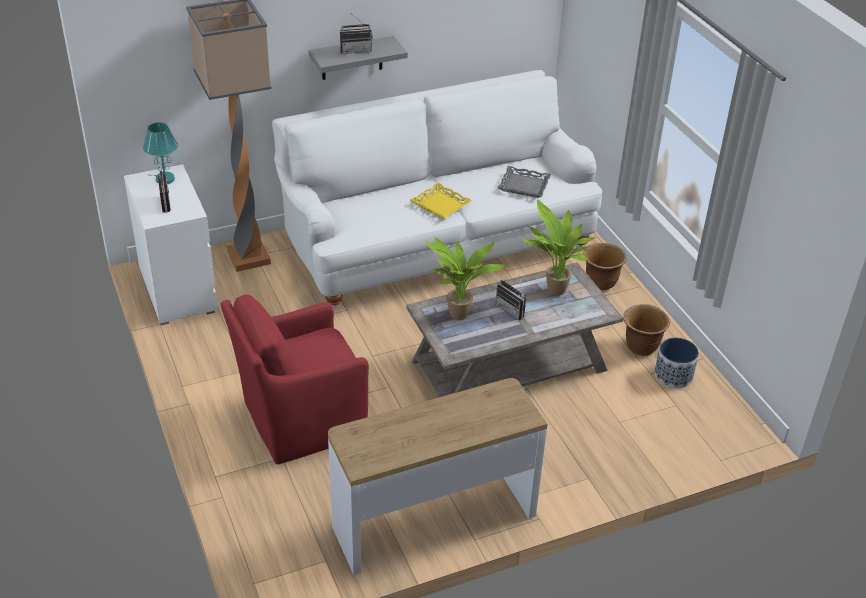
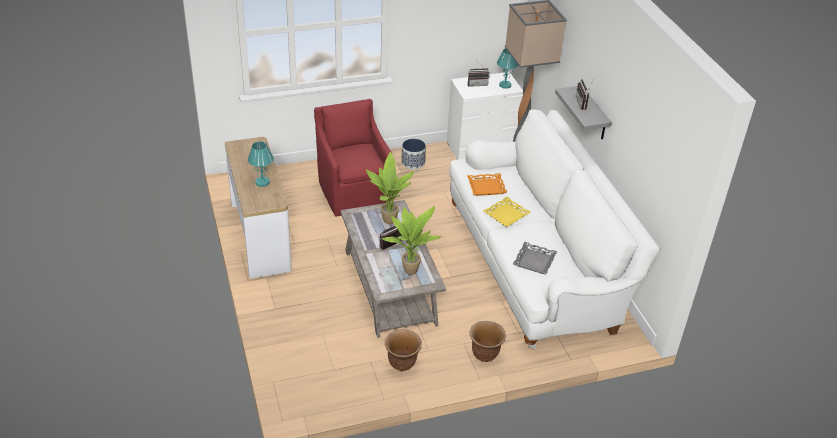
camera: 95 degrees right, 0 degrees up
planter [654,337,699,388] -> planter moved to [401,139,426,169]
none -> turquoise table lamp [248,141,274,187]
none -> orange tray [467,173,507,196]

